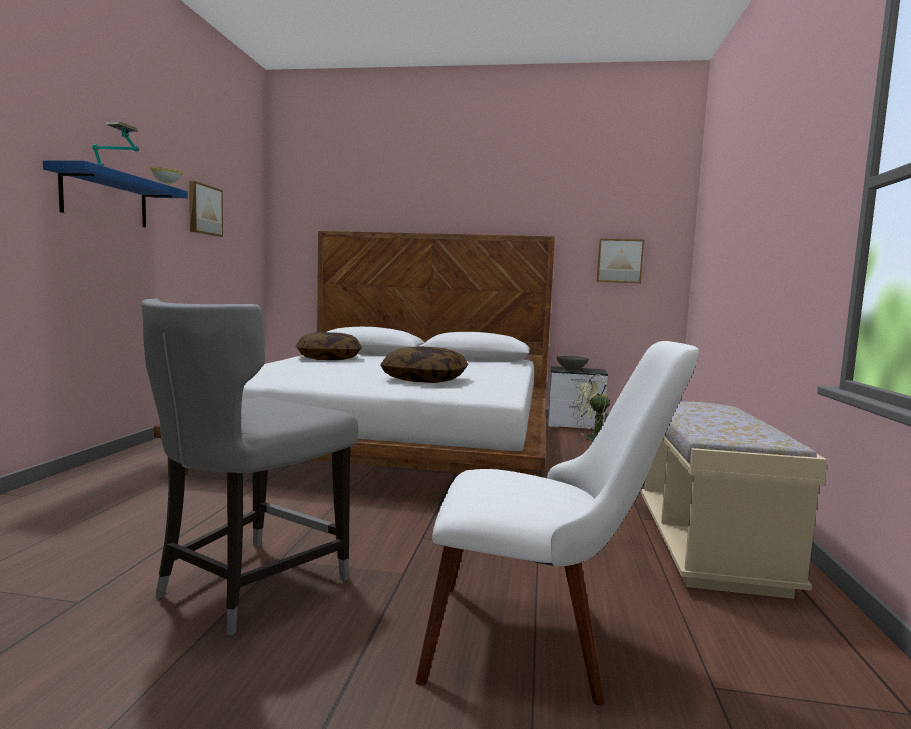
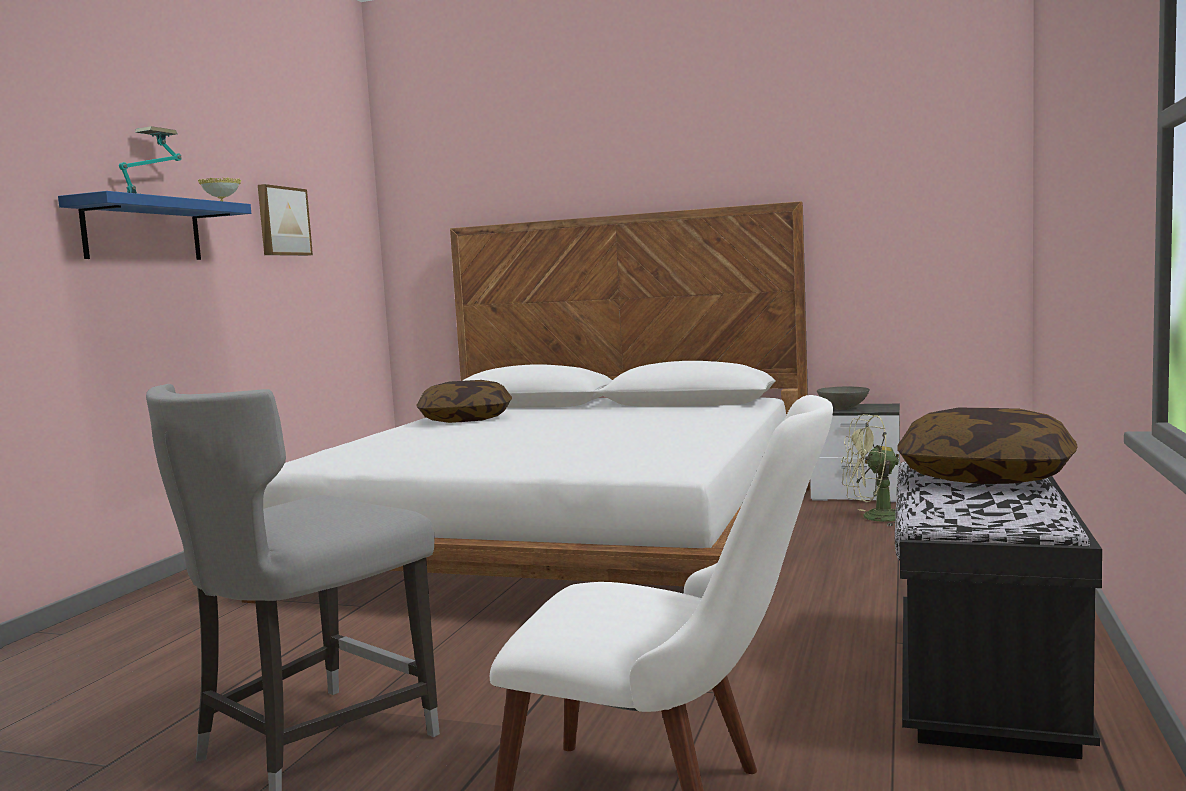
camera: 10 degrees right, 0 degrees up
pillow [380,346,469,383] -> pillow moved to [897,408,1078,484]
picture [597,239,644,283] -> none
beige bench [641,401,827,599] -> black bench [895,462,1102,759]

